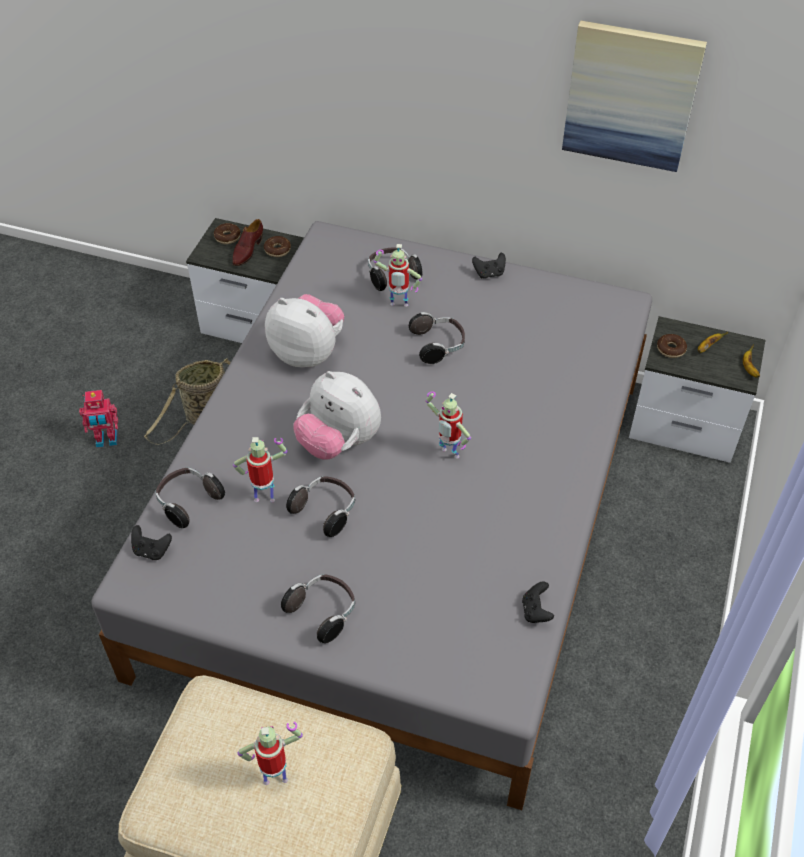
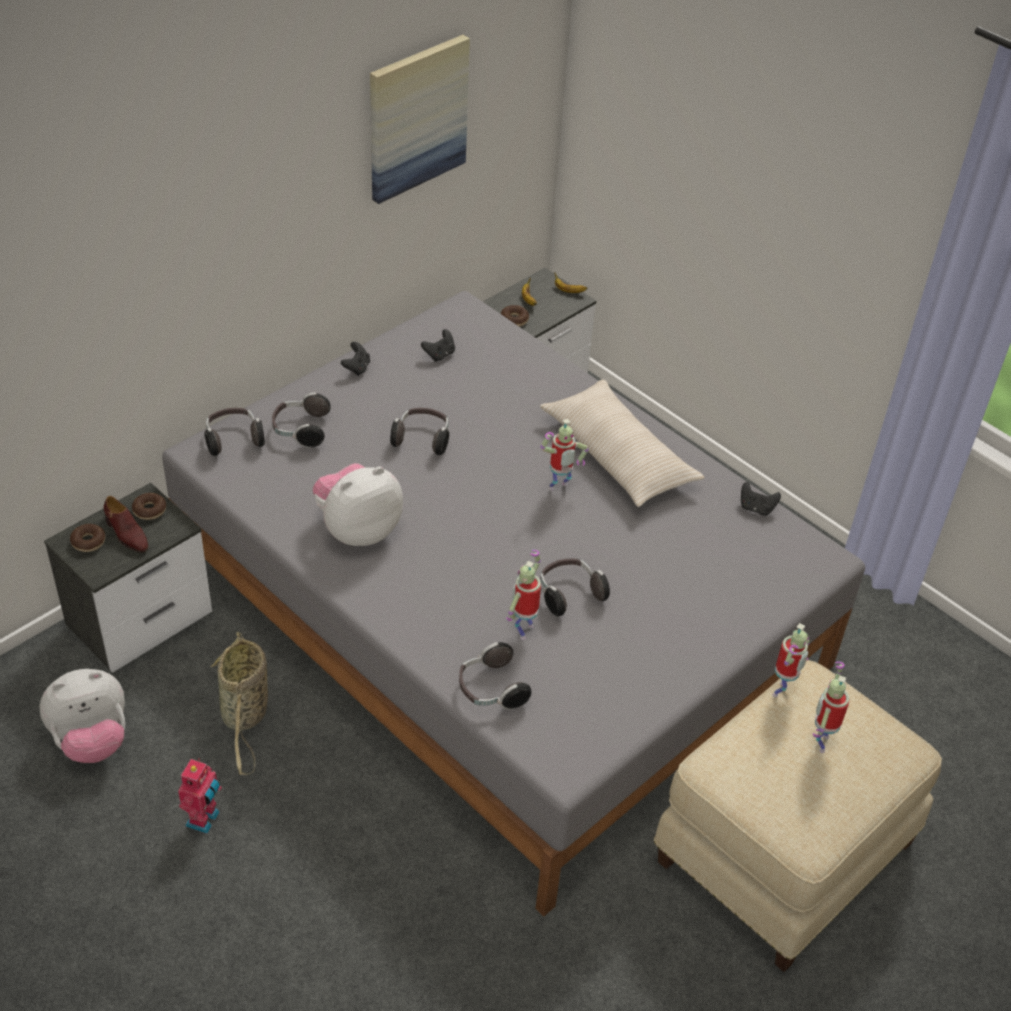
camera: 65 degrees left, 5 degrees down
black game controller [131,525,172,560] -> black game controller moved to [421,329,455,362]
headphones [281,574,355,643] -> headphones moved to [204,408,265,456]
plush toy [293,371,381,460] -> plush toy moved to [39,669,125,763]
toy robot [374,244,422,307] -> toy robot moved to [772,623,809,697]
none -> beige pillow [540,380,705,507]

